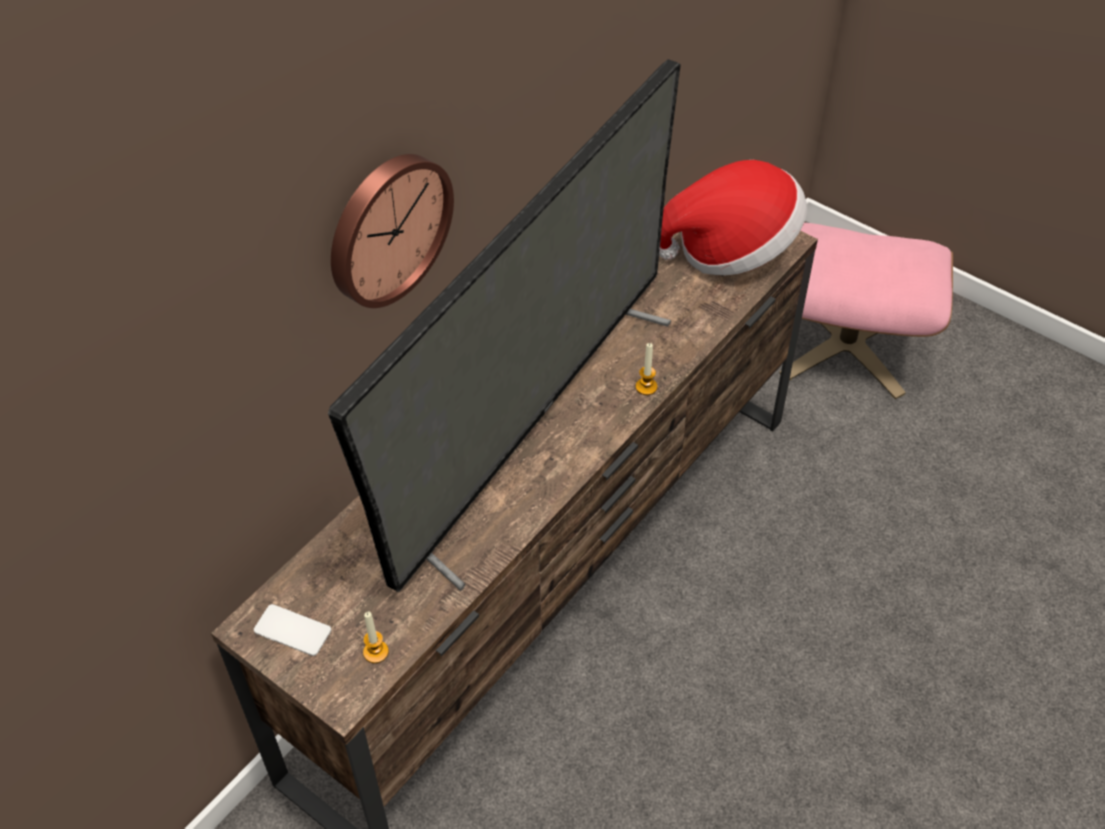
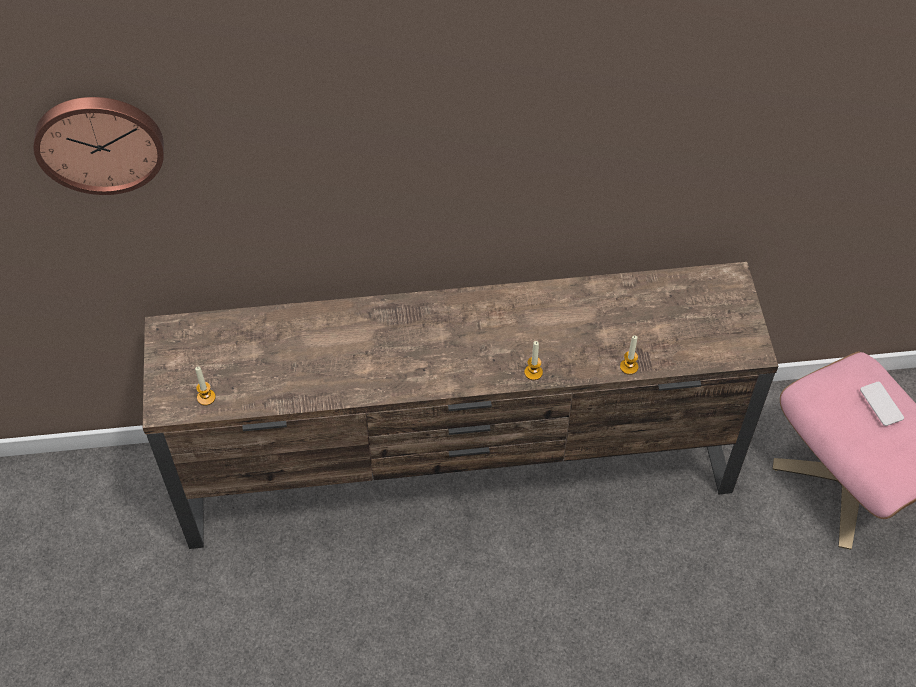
camera: 45 degrees right, 5 degrees up
phone [254,604,331,656] -> phone moved to [860,382,904,426]
television [328,59,681,592] -> none
wall clock [331,154,454,308] -> wall clock moved to [33,97,164,195]
hat [659,160,807,275] -> none
none -> candle [620,335,638,375]

